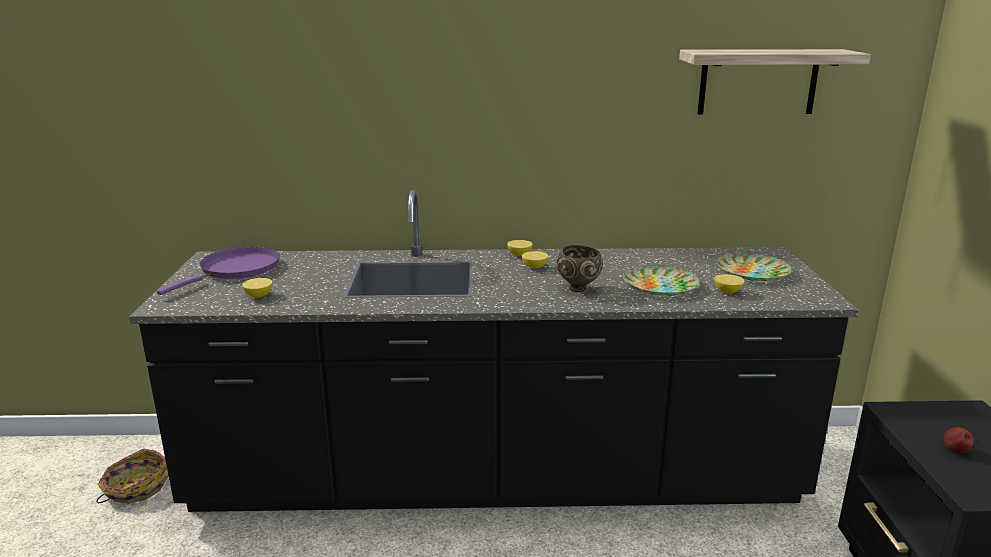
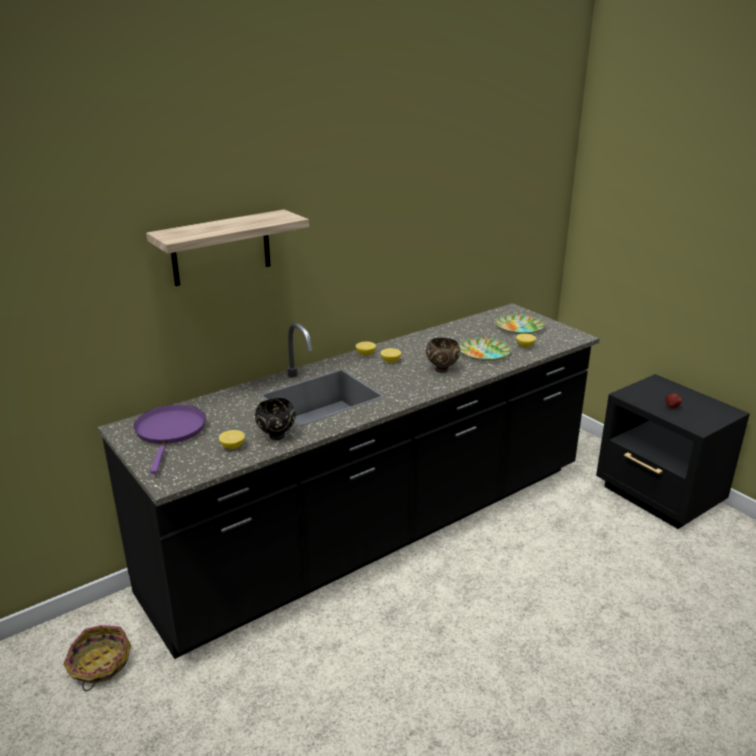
camera: 35 degrees left, 5 degrees up
shelf [679,49,871,115] -> shelf moved to [146,209,309,286]
none -> black bowl [255,398,296,440]

